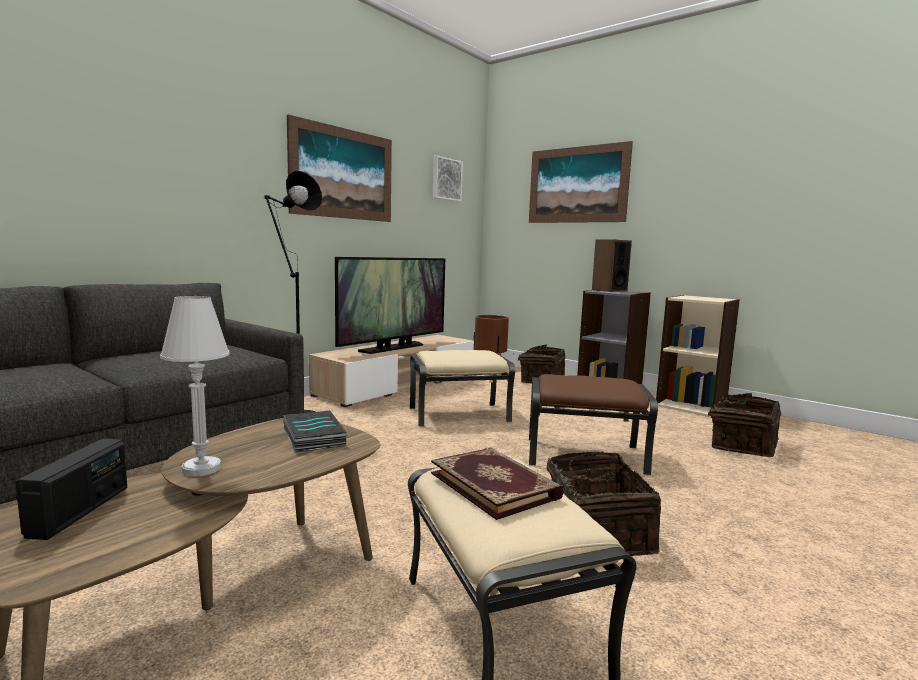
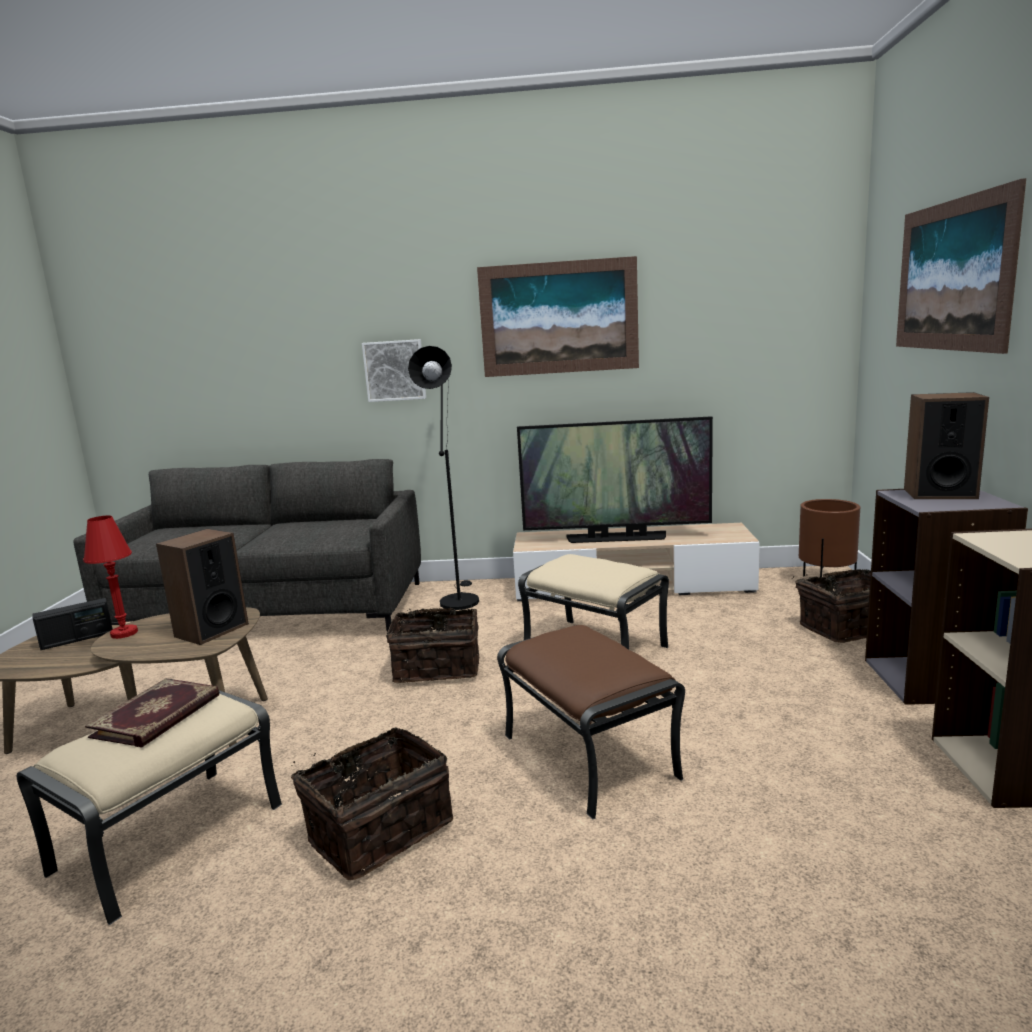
camera: 55 degrees right, 5 degrees up
white table lamp [160,296,230,477] -> red table lamp [83,515,138,639]
book [283,411,347,452] -> speaker [156,529,249,645]
picture [433,156,463,202] -> picture moved to [362,339,426,402]
basket [695,393,782,457] -> basket moved to [386,608,479,683]

